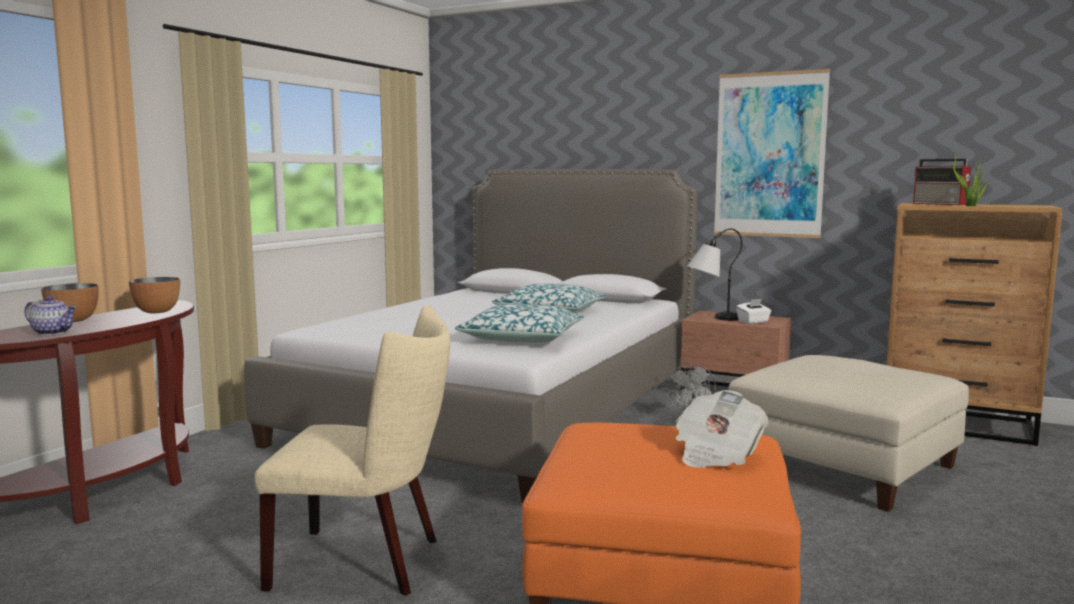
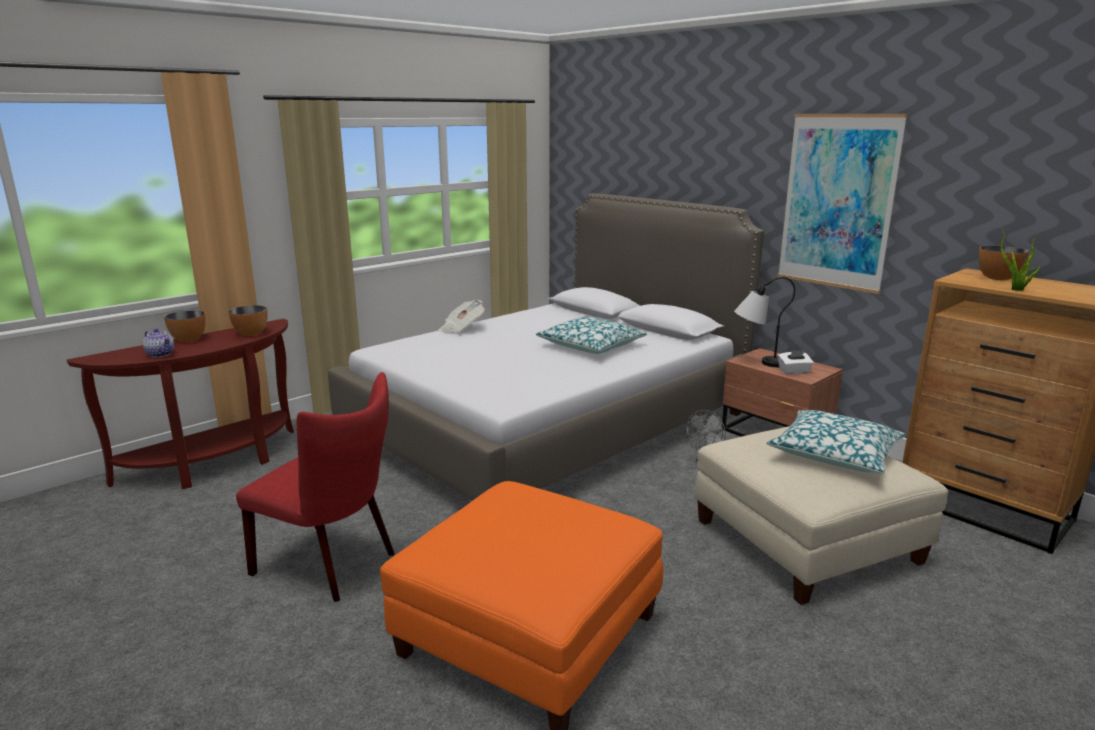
camera: 20 degrees right, 10 degrees up
beige chair [254,305,451,596] -> red chair [236,372,394,602]
pillow [455,304,584,343] -> pillow moved to [766,410,906,474]
newspaper [675,390,768,468] -> newspaper moved to [439,300,485,333]
radio [913,159,971,205] -> bowl [979,246,1029,280]

